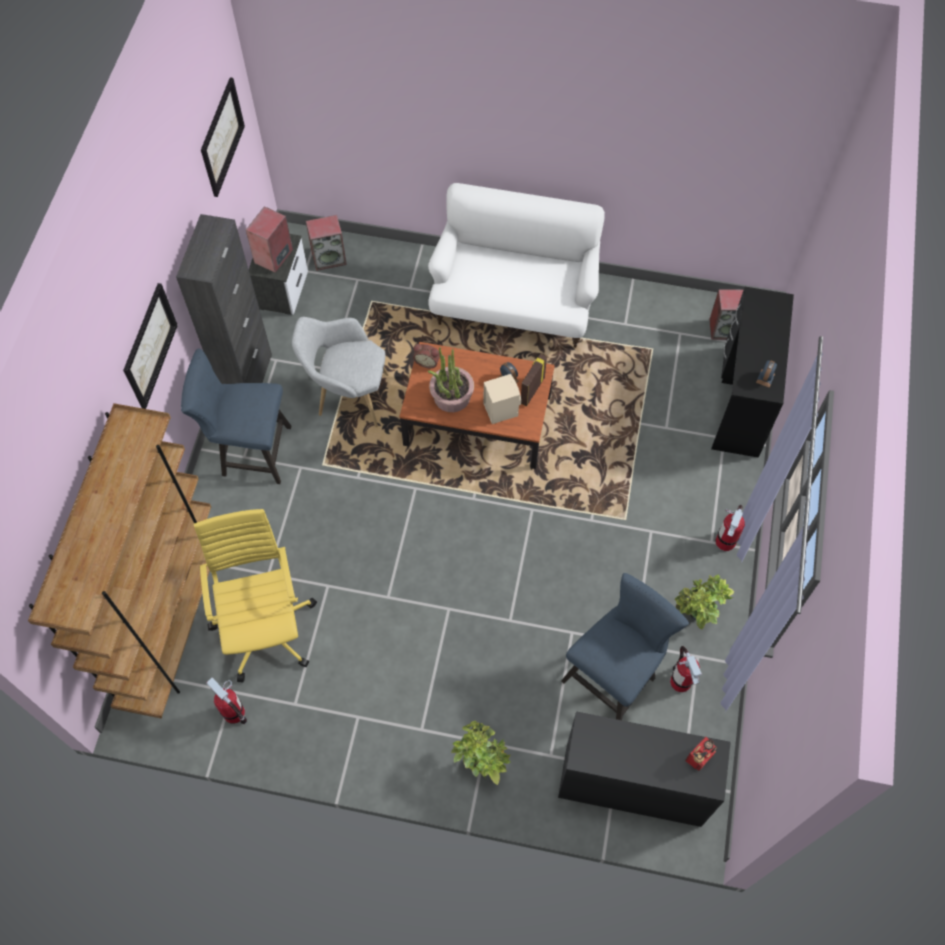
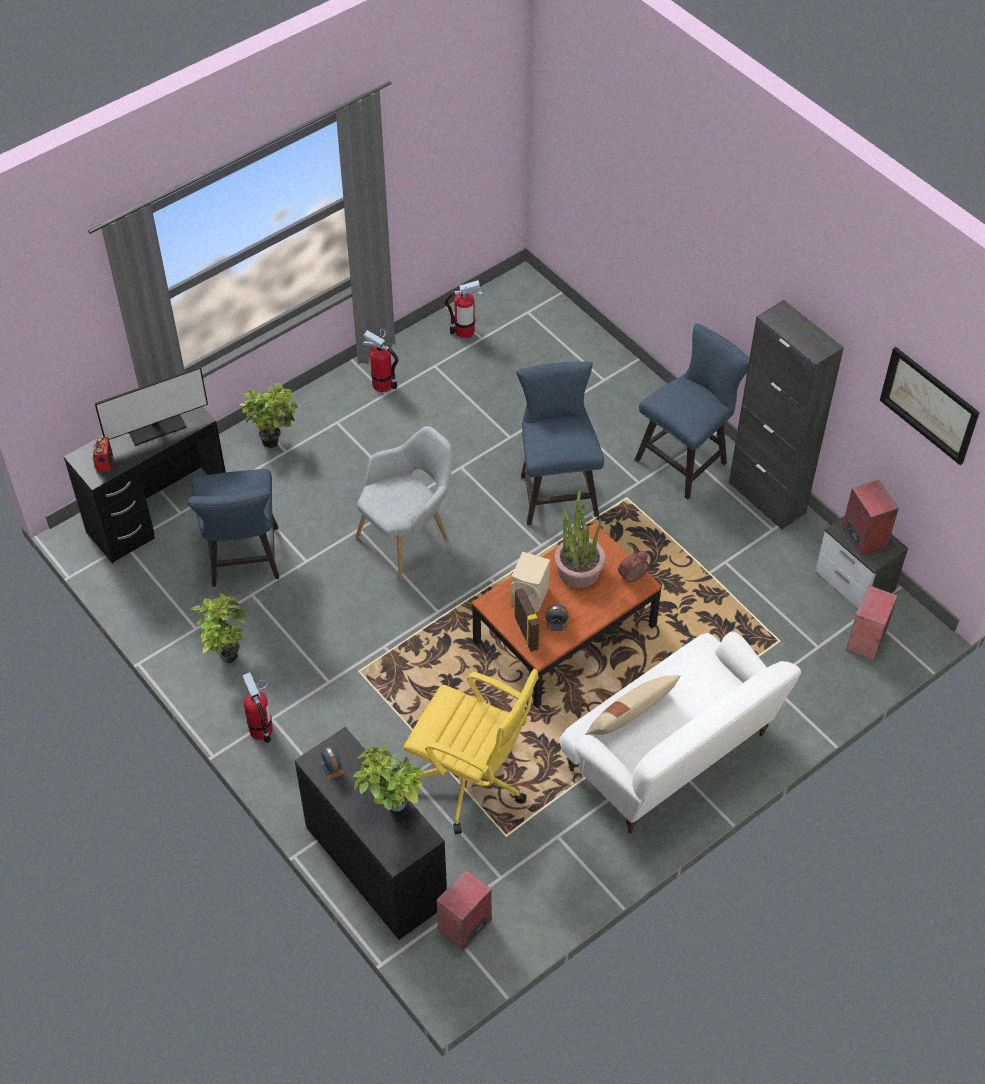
camera: 130 degrees right, 10 degrees down
brown bookcase [28,403,211,719] -> none
picture [123,283,178,409] -> none
yellow office chair [194,509,317,683] -> yellow office chair moved to [404,669,539,834]
grey armchair [292,317,389,427] -> grey armchair moved to [355,426,453,580]
fire extinguisher [670,646,702,692] -> fire extinguisher moved to [362,328,399,392]
none -> monitor [94,366,208,446]
none -> potted plant [353,745,424,811]
none -> blue chair [516,362,604,525]
none -> beige pillow [585,675,681,735]

